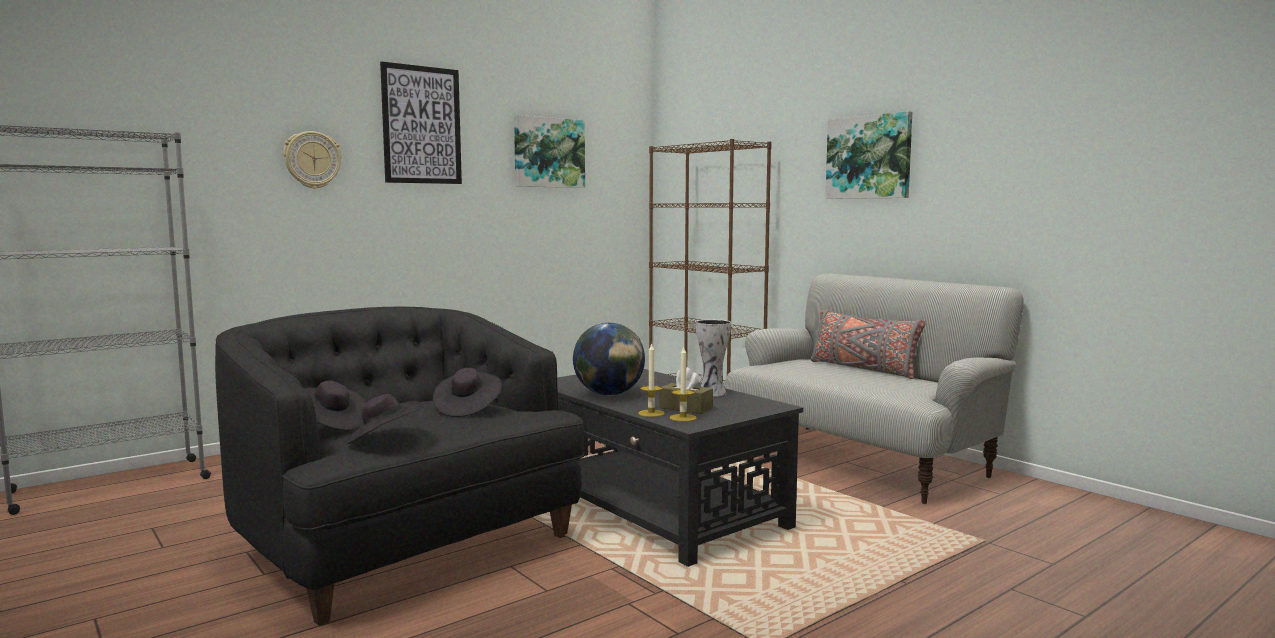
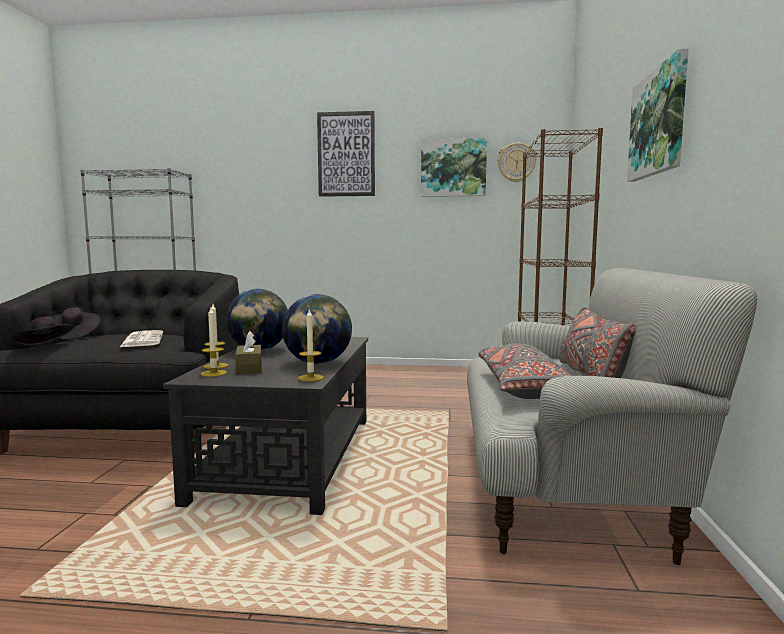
camera: 45 degrees right, 0 degrees up
wall clock [283,131,342,189] -> wall clock moved to [497,143,537,183]
black hat [433,368,502,417] -> newspaper [119,330,163,348]
vase [695,319,731,397] -> globe [282,294,352,364]
none -> candle [298,308,324,382]
none -> grey pillow [478,343,571,399]

